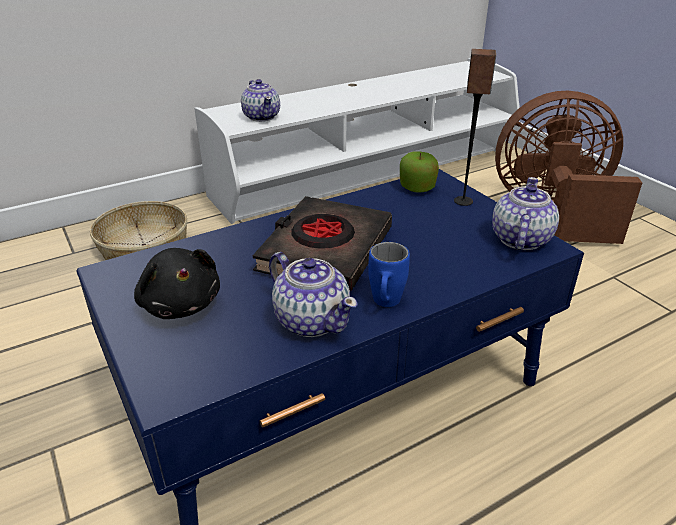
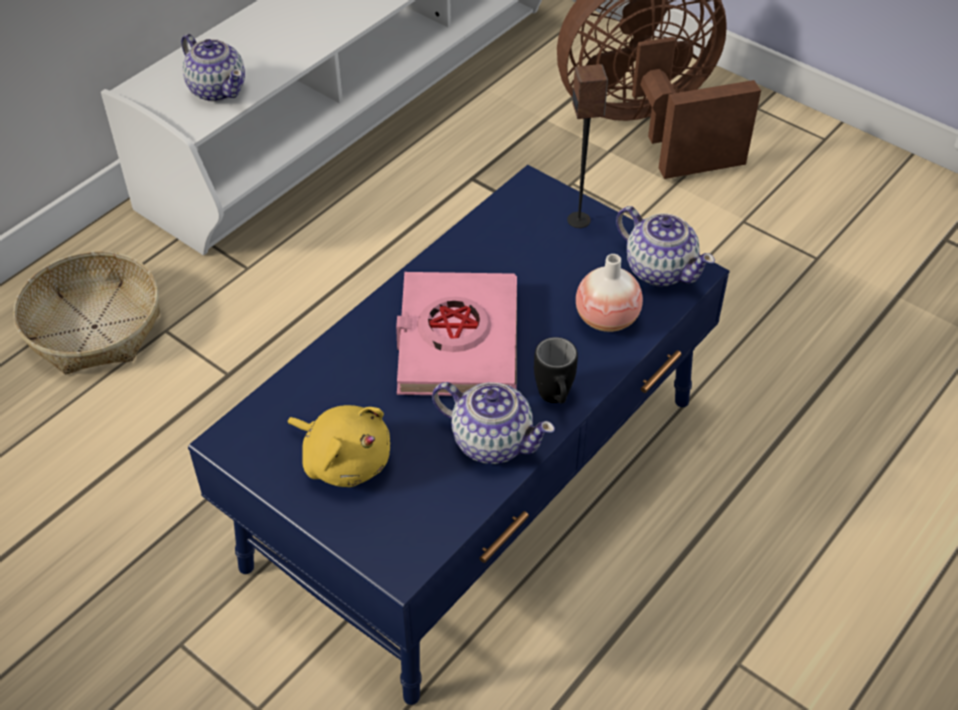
camera: 20 degrees left, 15 degrees up
black plush toy [134,248,220,319] -> yellow plush toy [288,405,390,487]
black book [252,196,392,291] -> pink book [396,272,517,396]
blue mug [368,242,410,307] -> black mug [534,337,578,403]
apple [400,151,439,193] -> none
teapot [492,177,559,250] -> teapot turned 135 degrees clockwise [616,206,715,286]
none -> vase [576,254,643,332]

